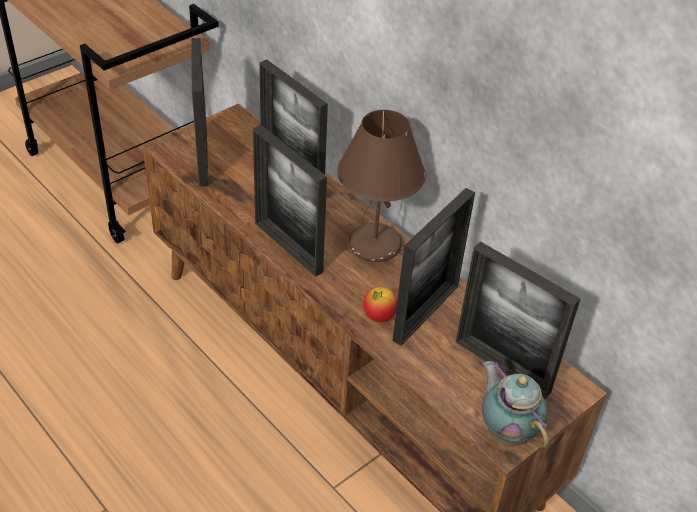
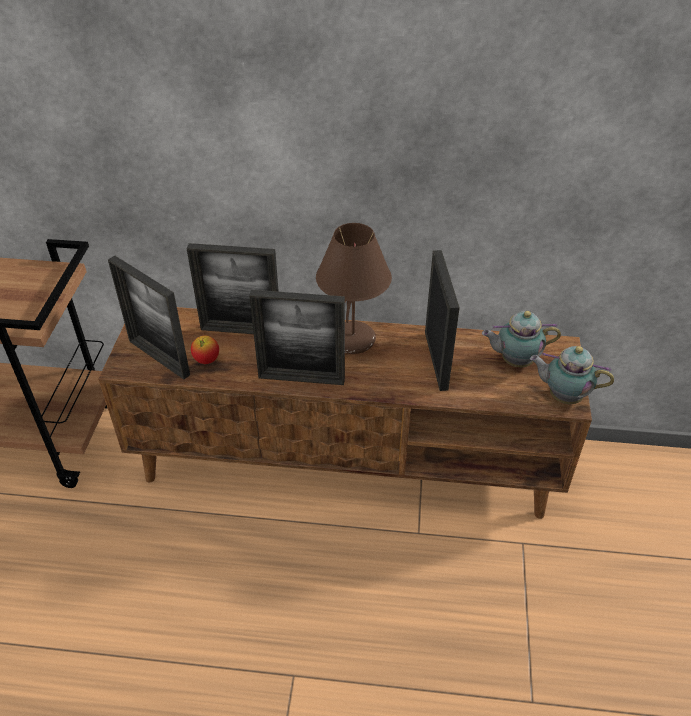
camera: 40 degrees left, 0 degrees up
apple [363,287,397,322] -> apple moved to [191,335,219,364]
picture frame [456,241,581,399] -> teapot [482,311,561,367]

